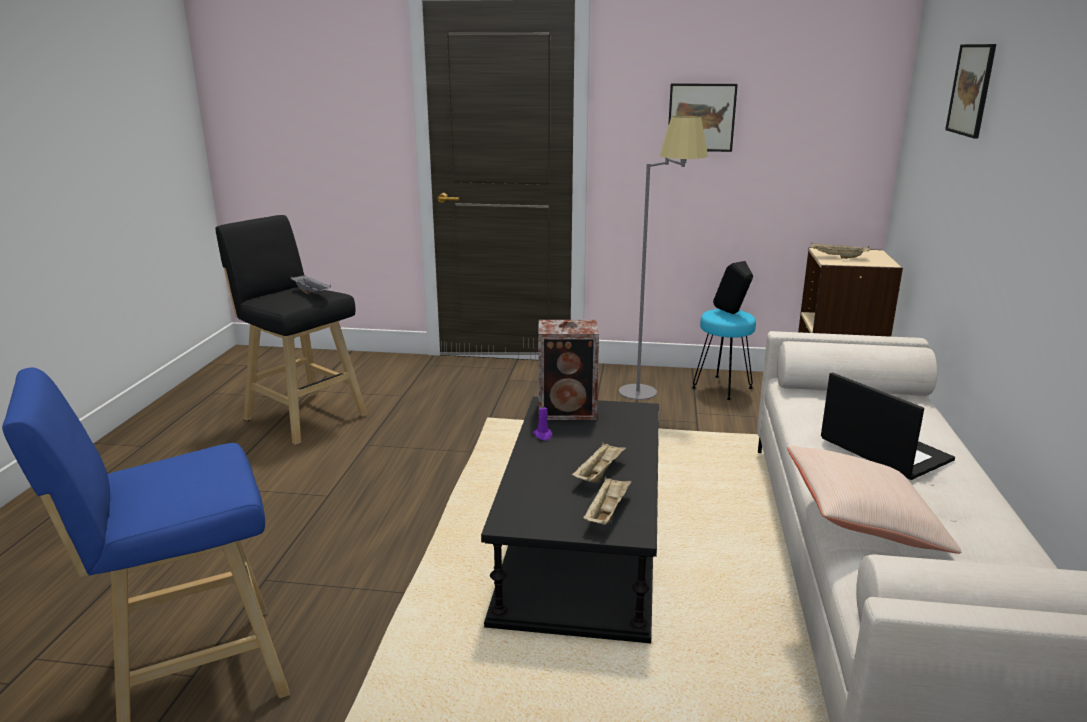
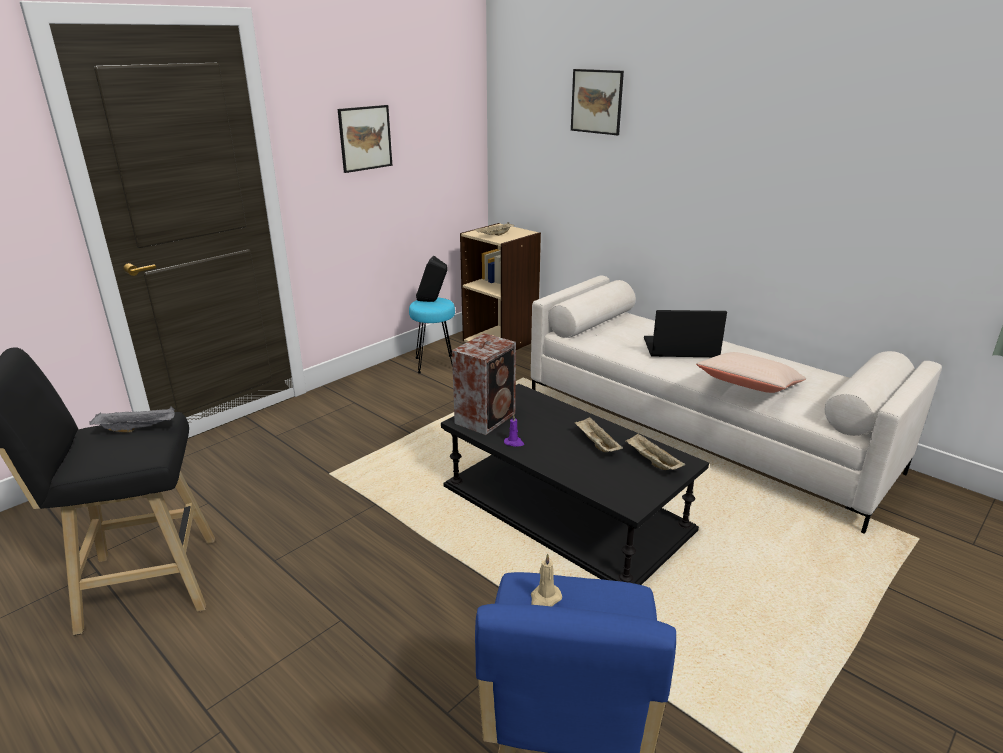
camera: 55 degrees left, 5 degrees up
grey floor lamp [619,116,708,400] -> none
none -> beige candle [531,553,562,606]

